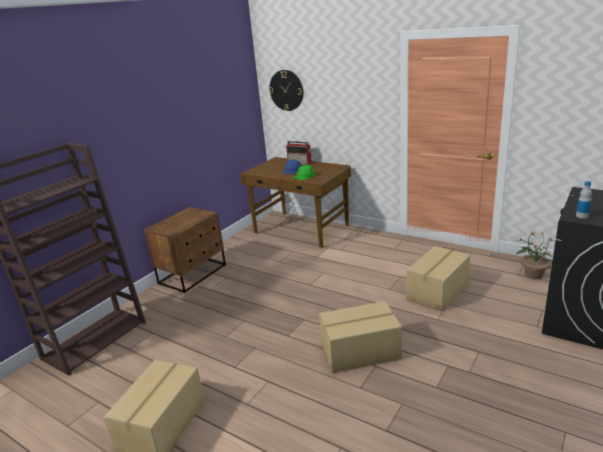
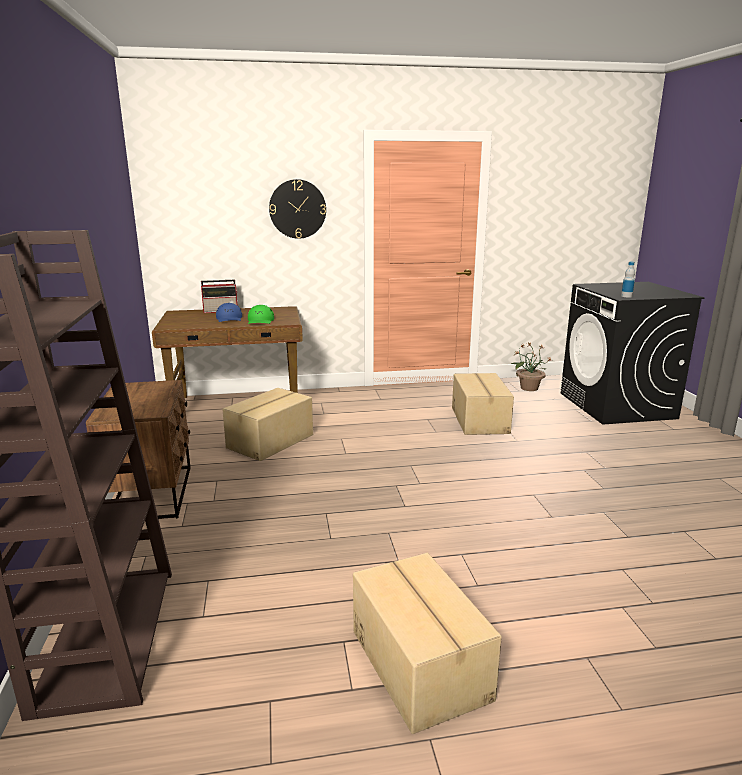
camera: 45 degrees left, 5 degrees down
wall clock [269,70,303,111] -> wall clock moved to [269,179,326,239]
cardboard box [319,301,402,373] -> cardboard box moved to [222,388,313,461]

